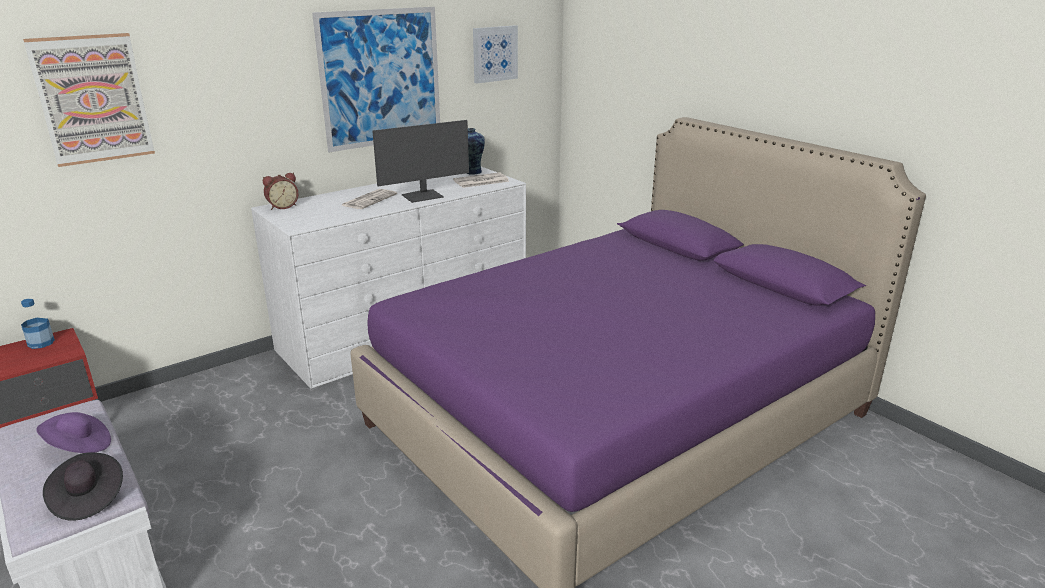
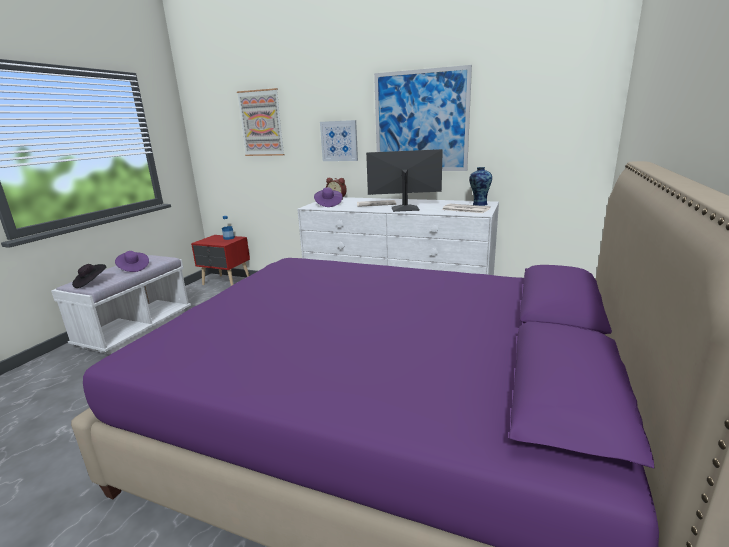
camera: 60 degrees right, 5 degrees down
monitor [372,120,469,203] -> monitor turned 150 degrees clockwise [366,149,443,212]
picture [473,25,518,84] -> picture moved to [320,120,358,161]
none -> purple hat [314,187,343,207]

